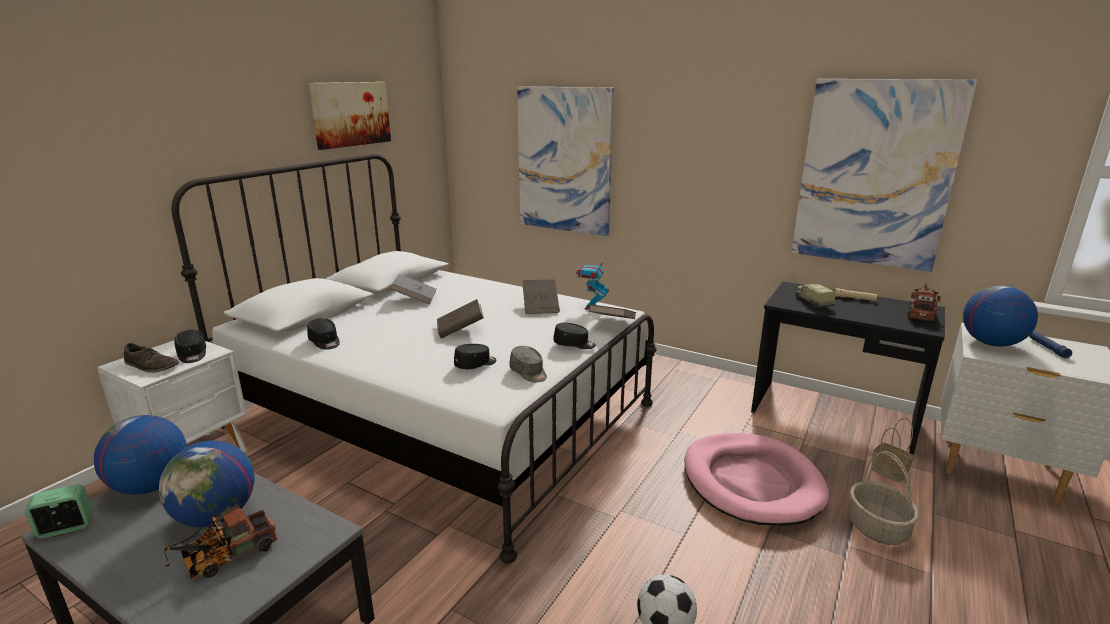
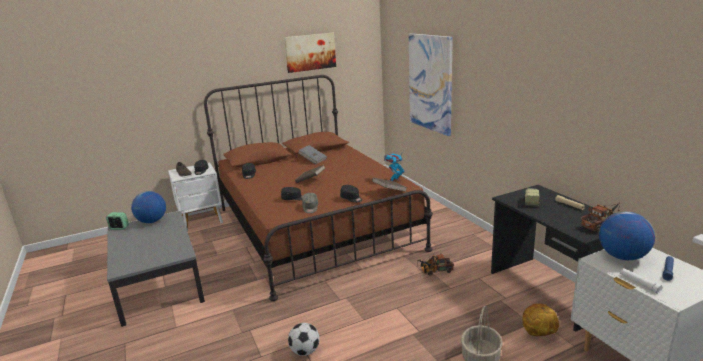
camera: 35 degrees right, 0 degrees up
globe [159,441,255,527] -> none
toy truck [164,506,277,579] -> toy truck moved to [417,253,454,276]
white bed [171,154,657,564] -> brown bed [204,75,433,301]
brown book [523,279,560,314] -> none
pink dog bed [684,433,829,525] -> none
picture [791,79,977,272] -> none
basket [872,418,914,482] -> basketball [522,303,559,336]
none -> white flashlight [620,268,662,293]

